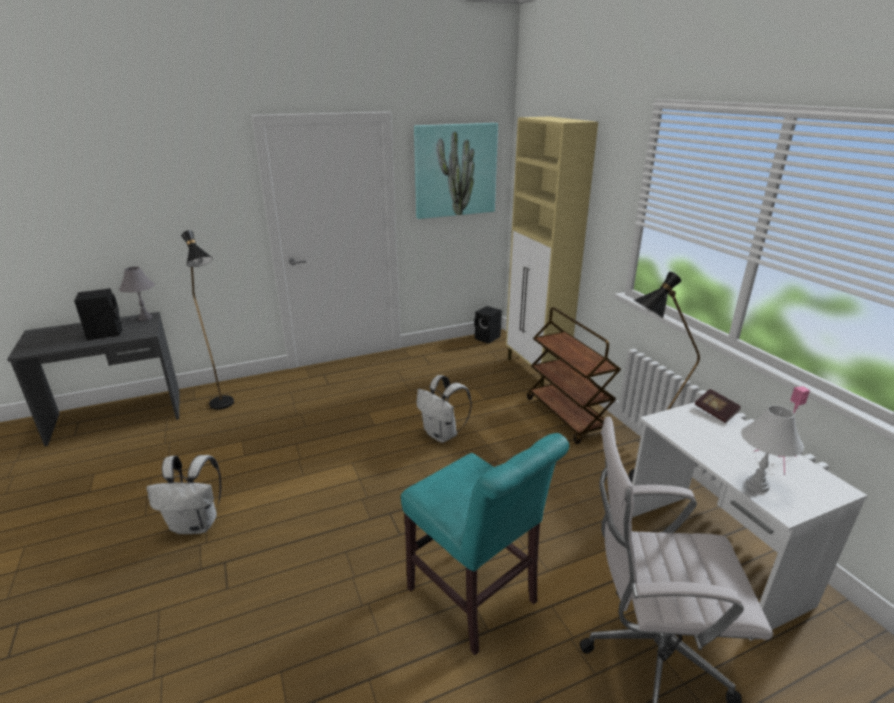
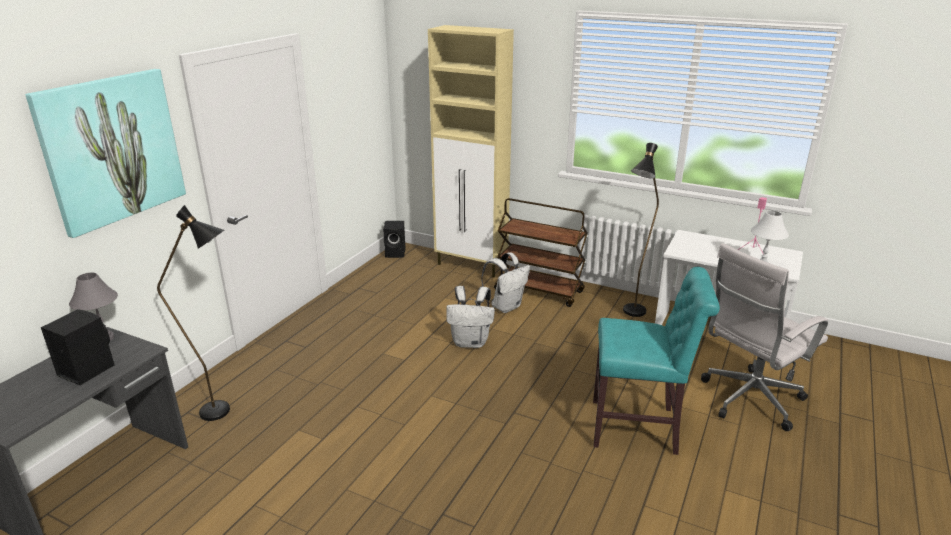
camera: 40 degrees left, 0 degrees up
white backpack [147,455,221,534] -> white backpack moved to [481,252,530,313]
picture [414,123,498,219] -> picture moved to [25,69,186,238]
book [695,389,741,423] -> none

